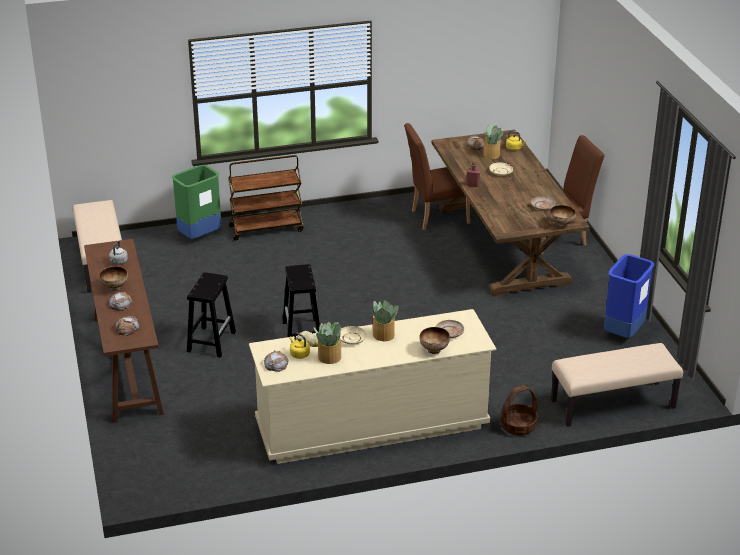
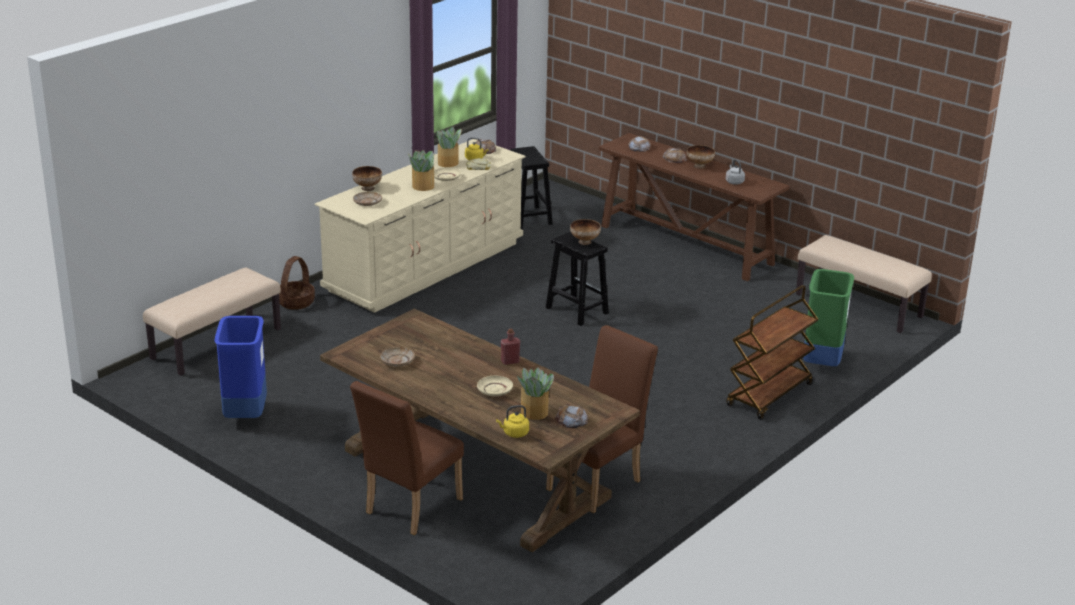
camera: 145 degrees right, 5 degrees down
black stool [187,272,236,358] -> black stool moved to [510,146,553,229]
bowl [549,205,576,228] -> bowl moved to [570,219,601,245]

